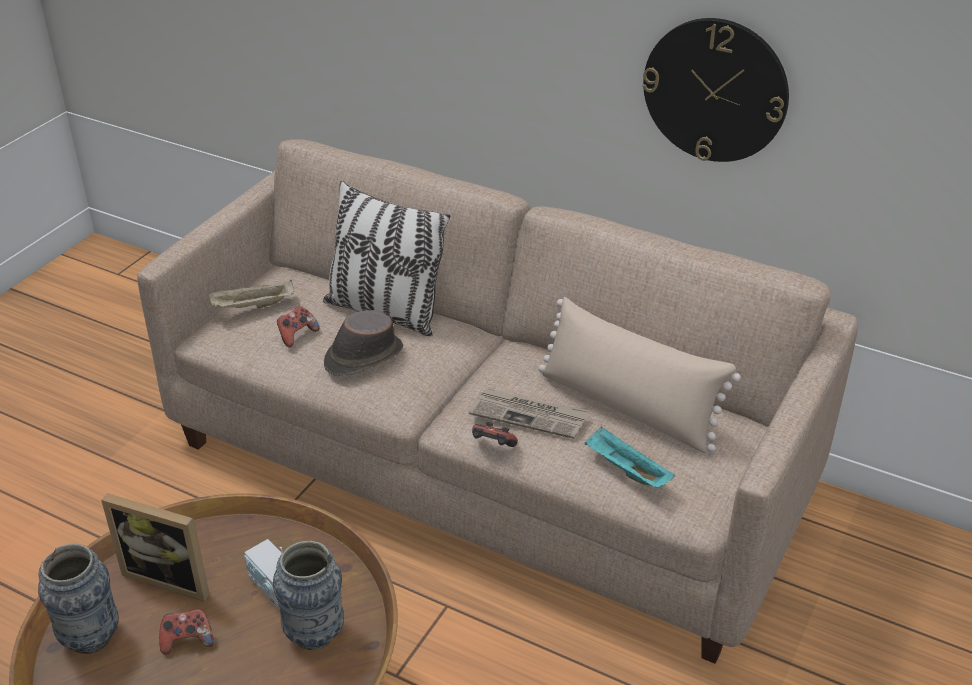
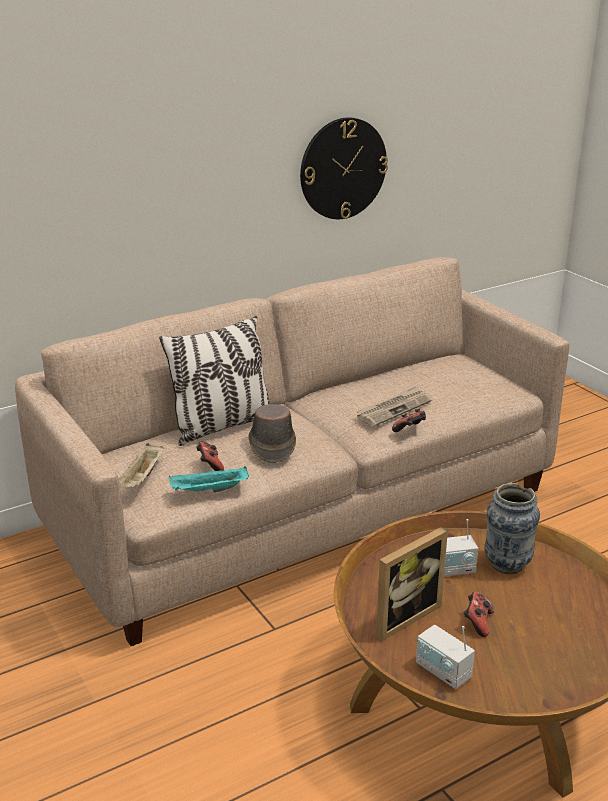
camera: 60 degrees left, 10 degrees down
vase [38,544,119,654] -> radio [416,625,475,689]
beige pillow [538,297,741,453] -> none
turquoise tray [584,426,675,488] -> turquoise tray moved to [169,466,249,492]

